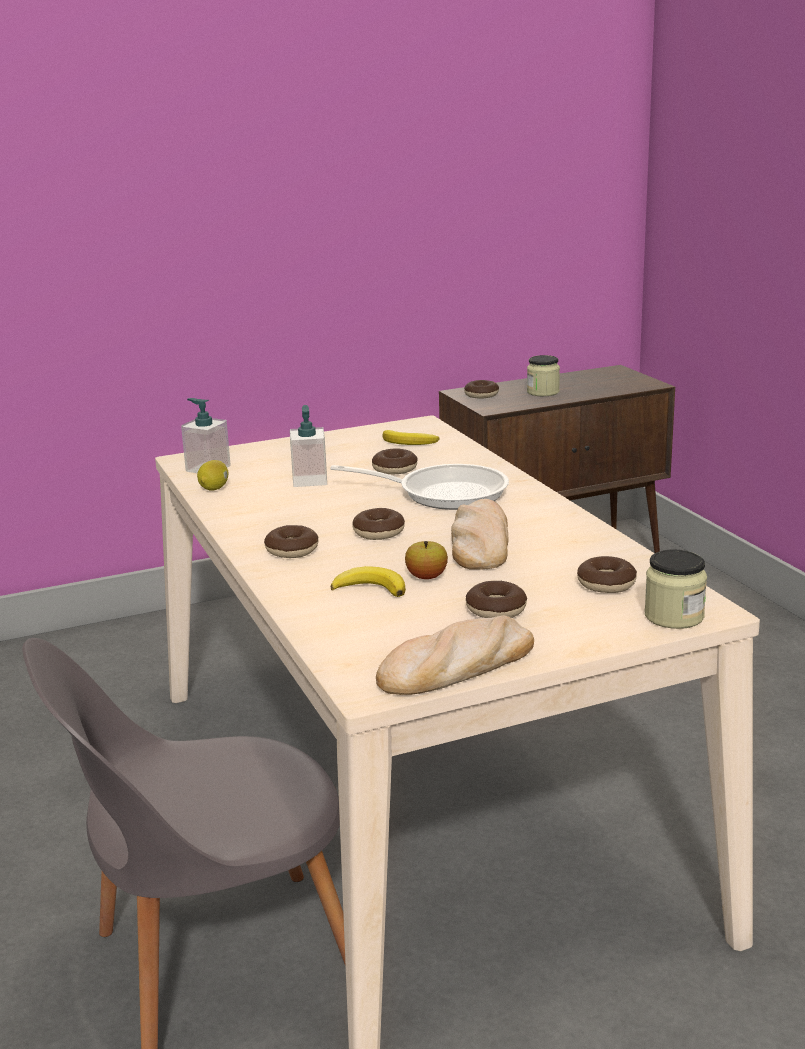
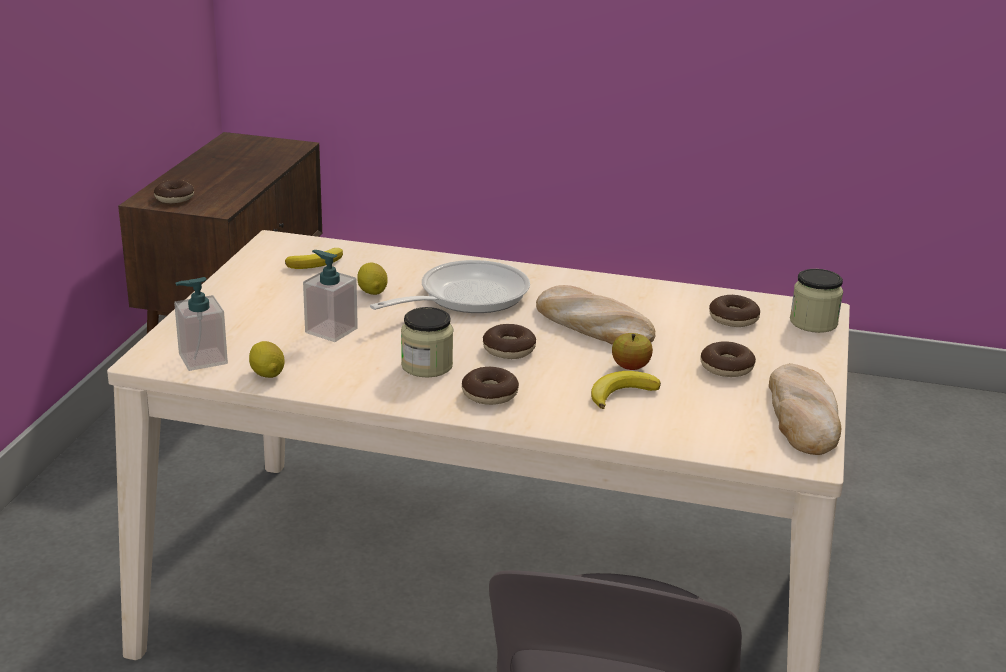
camera: 55 degrees left, 5 degrees up
donut [372,448,418,474] -> lemon [357,263,388,295]
jar [527,355,560,396] -> jar moved to [401,307,453,377]

